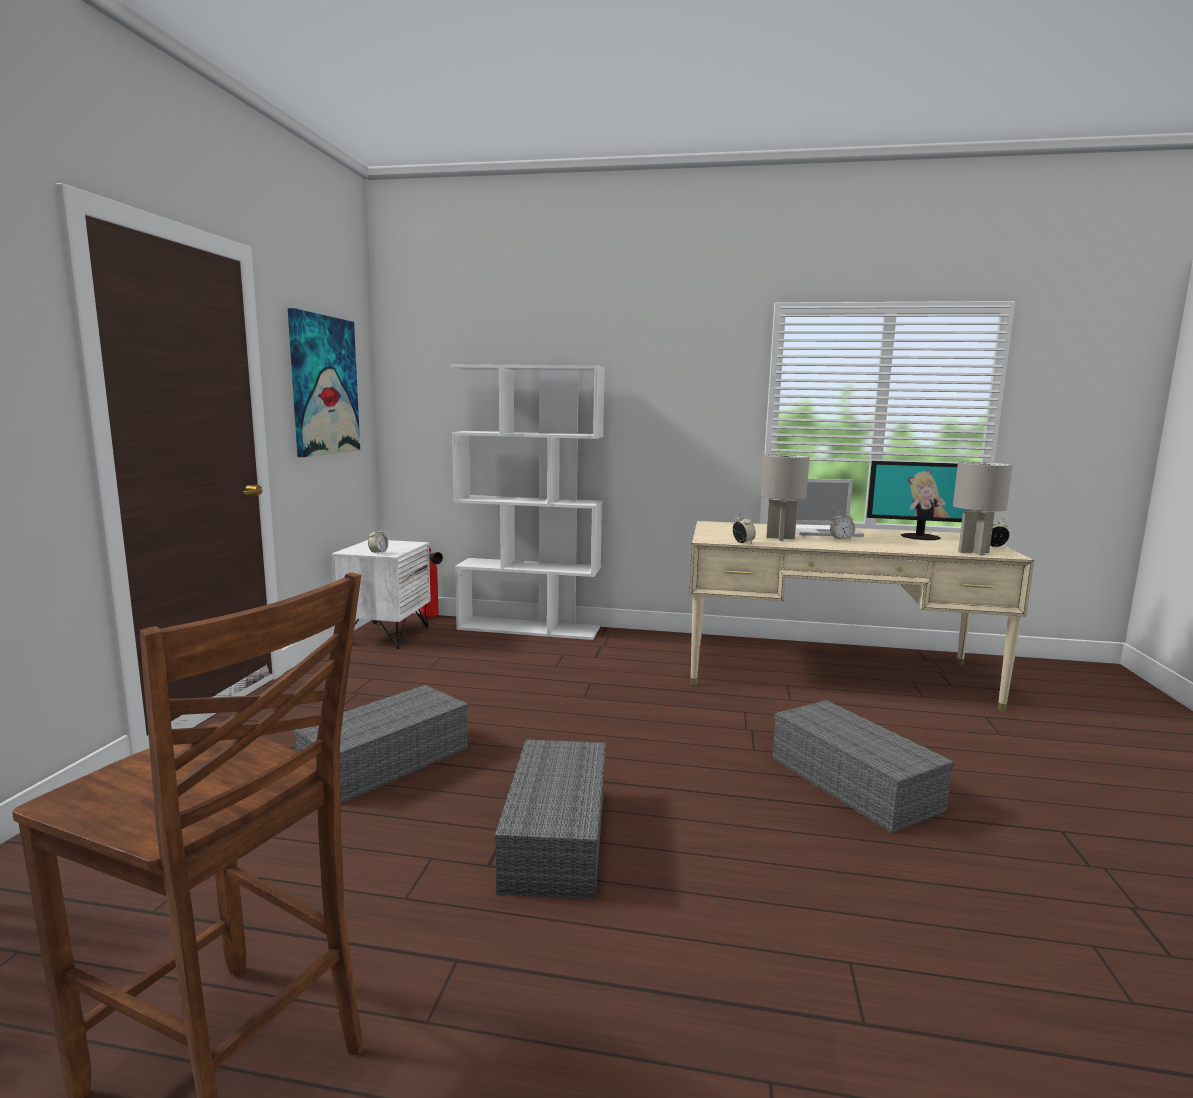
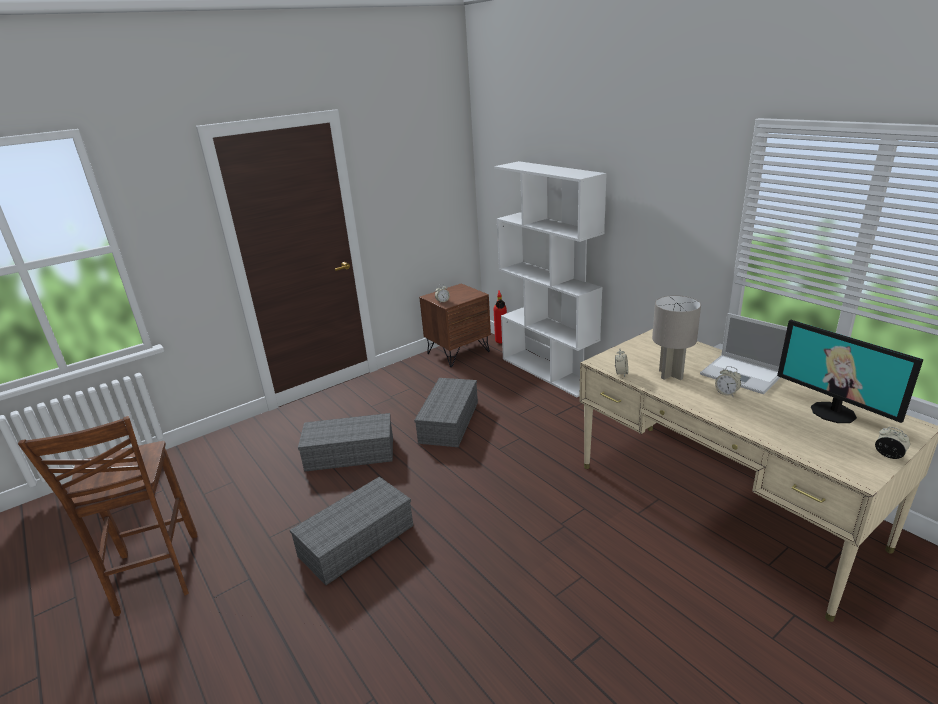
camera: 45 degrees right, 15 degrees up
picture [288,308,360,457] -> none
white nightstand [332,540,431,649] -> brown nightstand [419,283,491,367]
grey storage box [773,700,954,833] -> grey storage box moved to [414,378,478,447]
grey table lamp [953,462,1013,555] -> none

